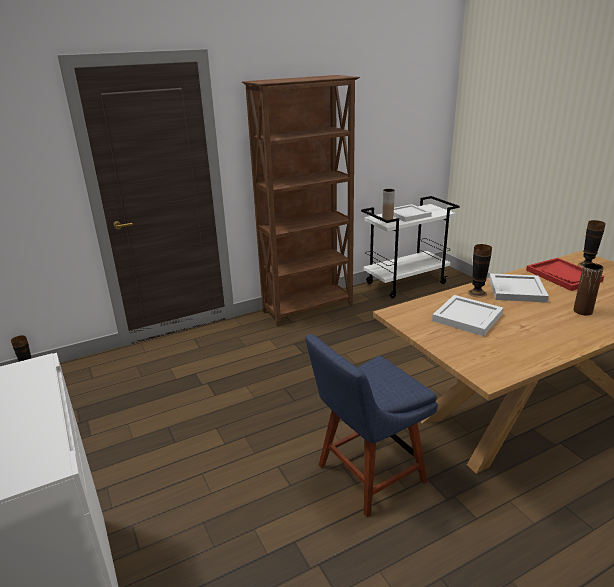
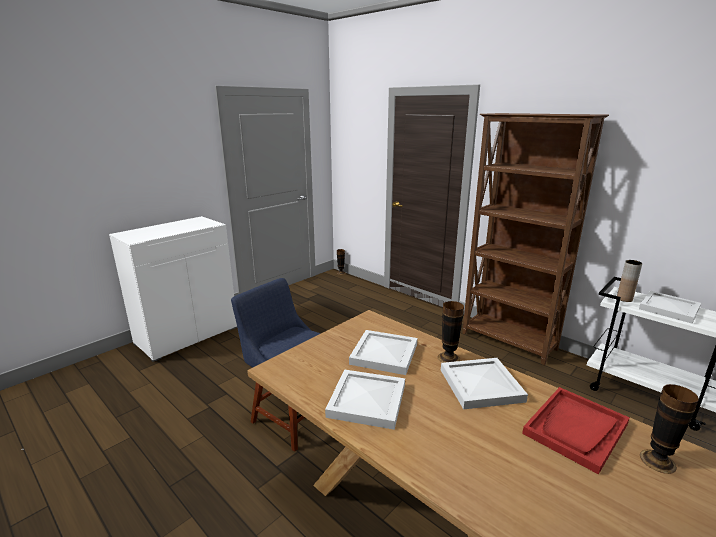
camera: 70 degrees right, 5 degrees down
brown vase [573,263,604,315] -> none
none -> white tray [325,370,405,430]

